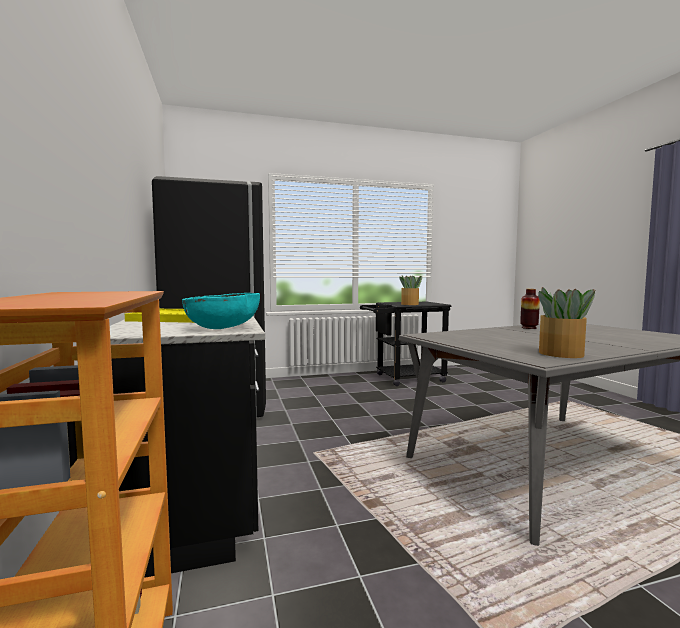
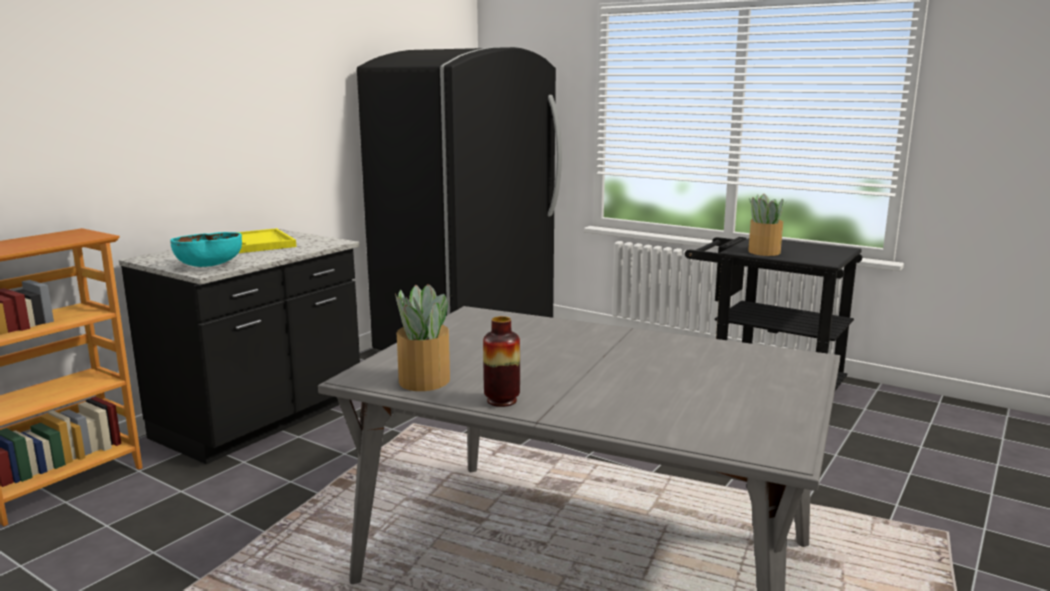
camera: 50 degrees right, 10 degrees up
vase [520,289,540,329] -> vase moved to [483,316,520,407]

